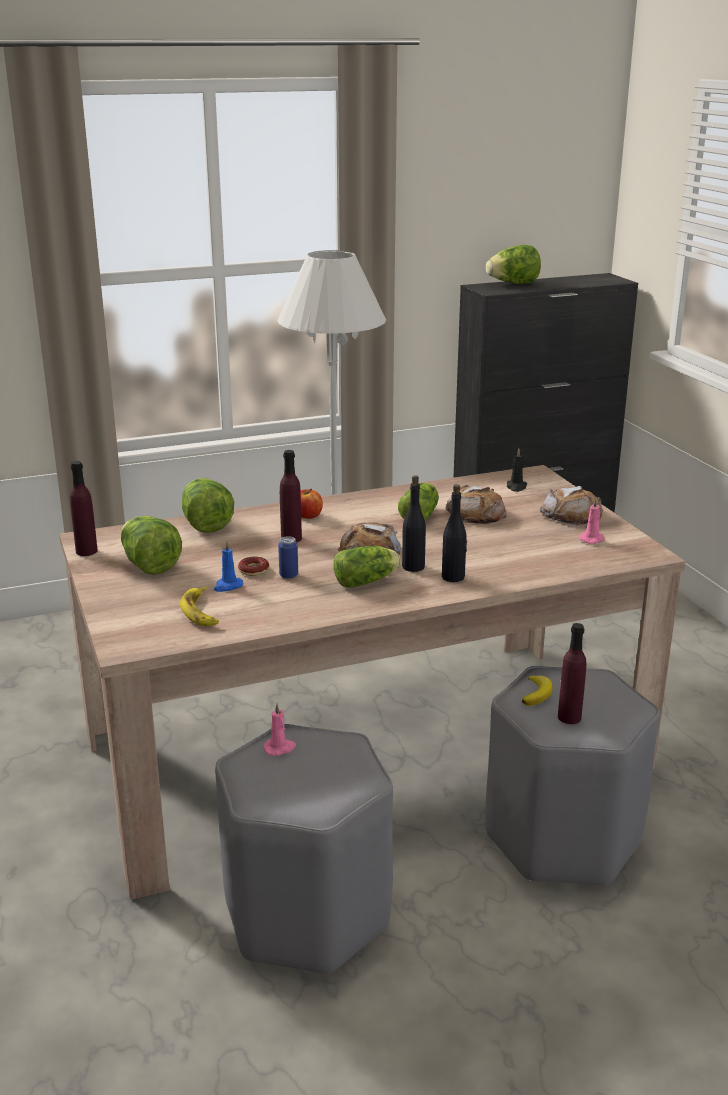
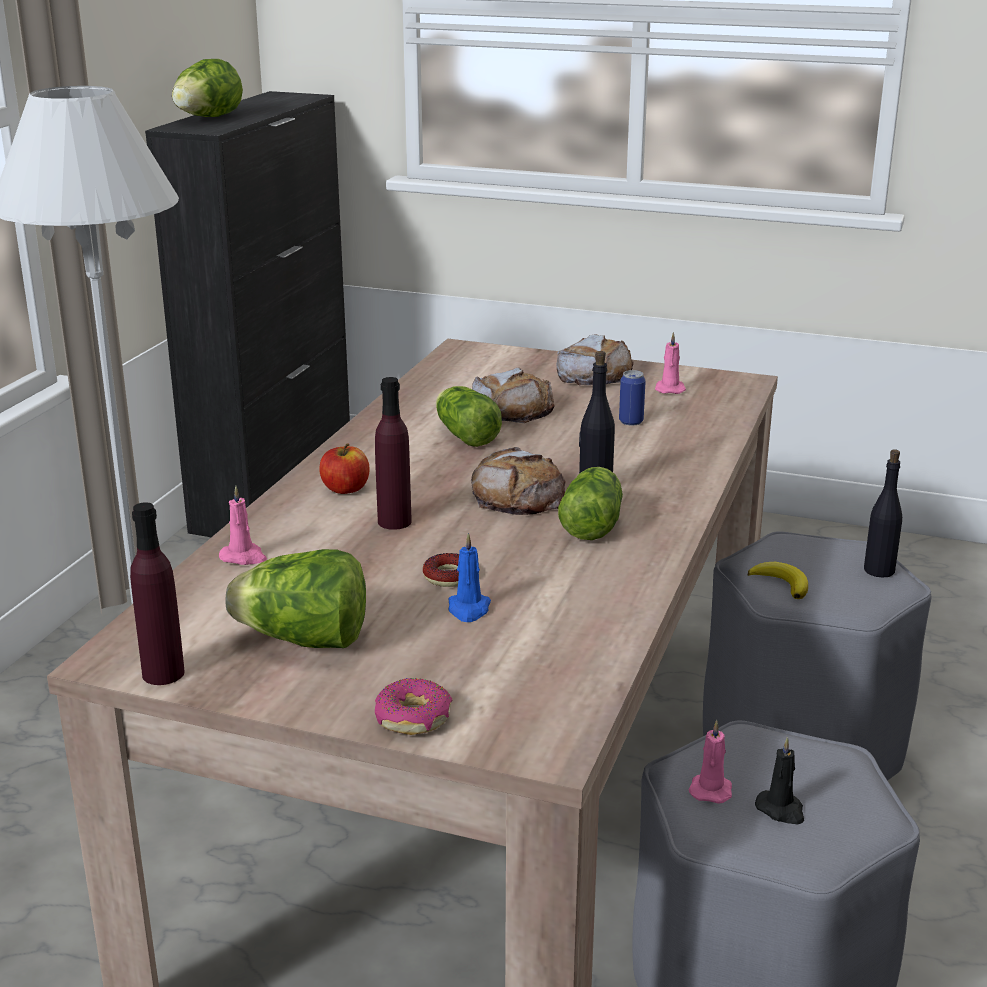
camera: 50 degrees left, 0 degrees up
banana [180,587,219,626] -> none
lettuce [182,478,234,533] -> pink candle [219,486,267,565]
can [278,536,298,579] -> can moved to [619,370,646,426]
black bottle [442,484,467,582] -> black bottle moved to [864,449,902,578]
black candle [507,449,527,492] -> black candle moved to [755,737,804,824]
purple bottle [558,623,586,724] -> none
none -> donut [375,678,452,735]

